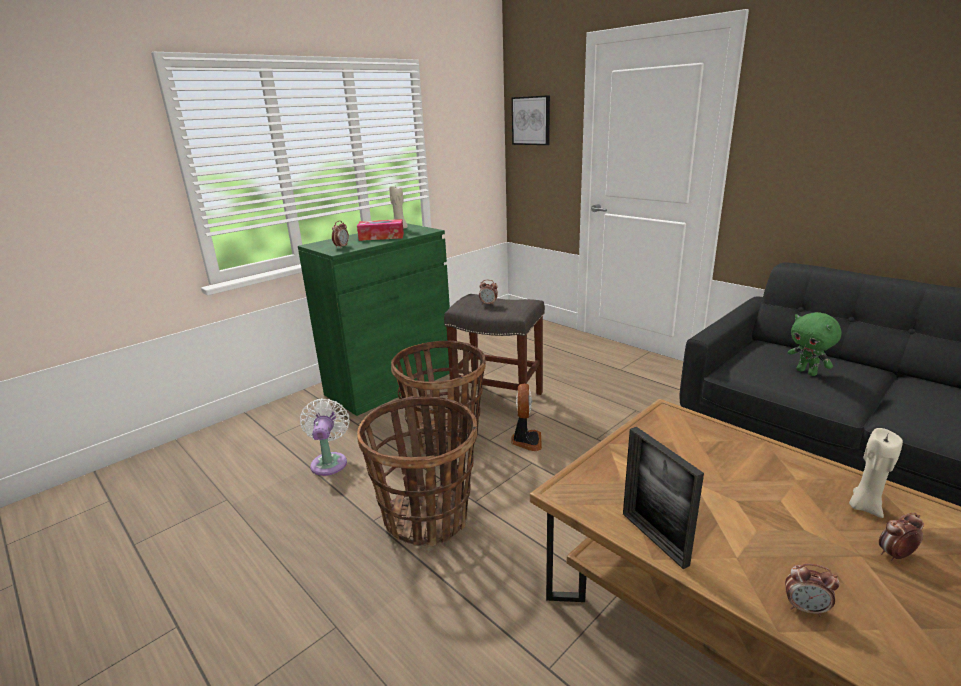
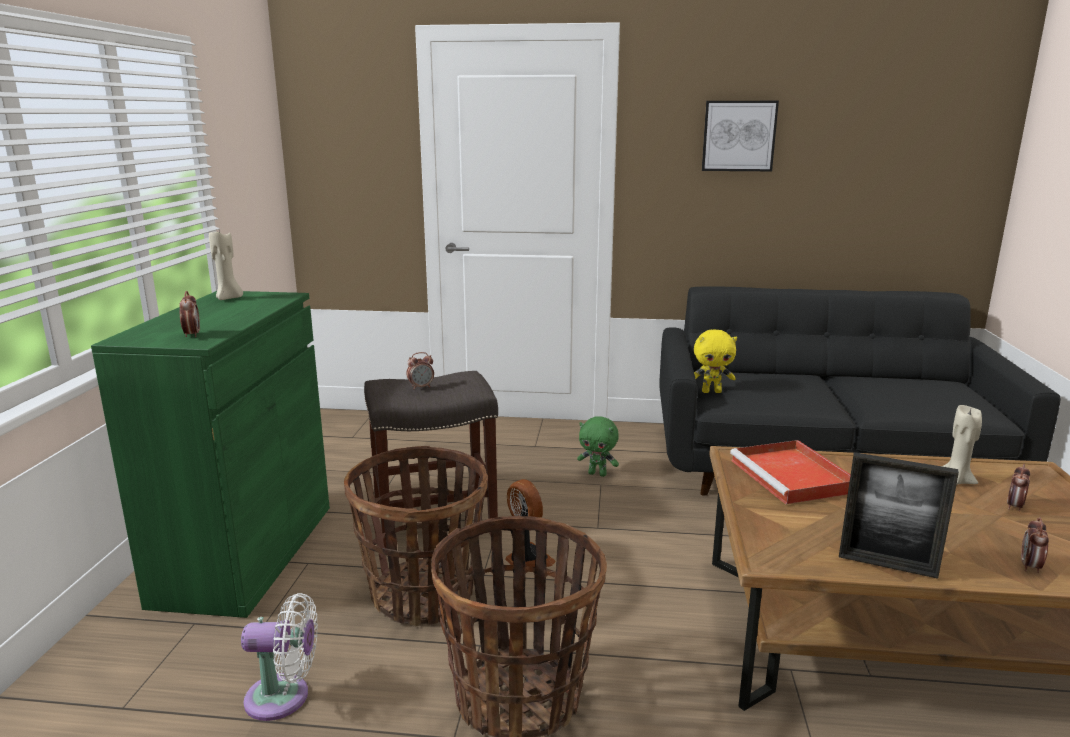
camera: 40 degrees left, 5 degrees down
white fan [300,399,349,476] -> white fan turned 135 degrees clockwise [241,593,318,721]
tissue box [357,219,404,241] -> none
picture [512,95,550,145] -> picture moved to [702,101,779,171]
alarm clock [785,564,840,617] -> alarm clock turned 135 degrees clockwise [1021,517,1049,573]
green plush toy [788,312,842,376] -> green plush toy moved to [577,416,619,477]
none -> yellow plush toy [694,329,737,393]
none -> red tray [730,440,851,504]

